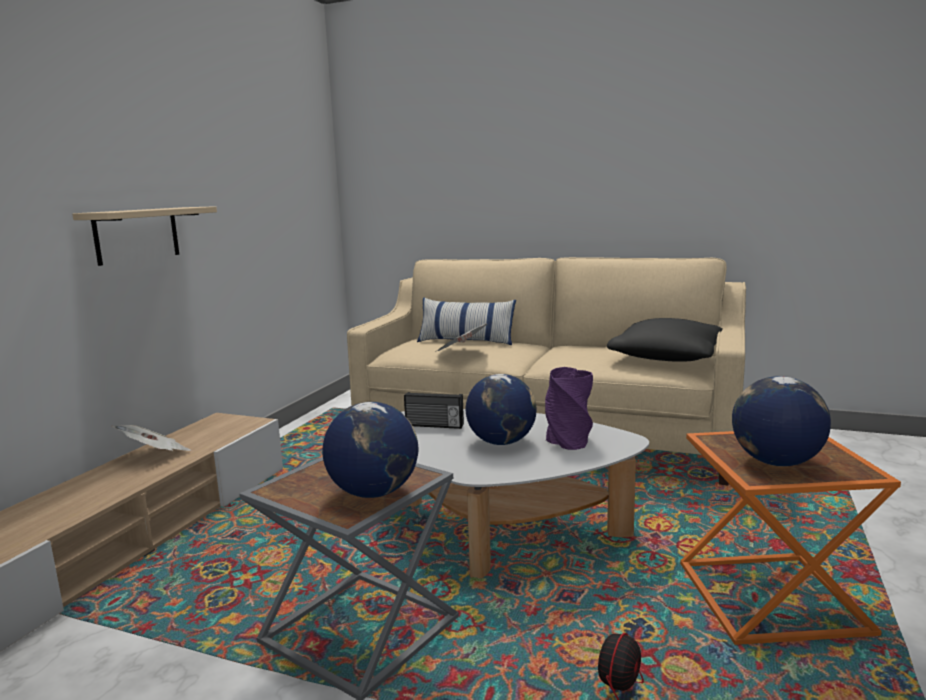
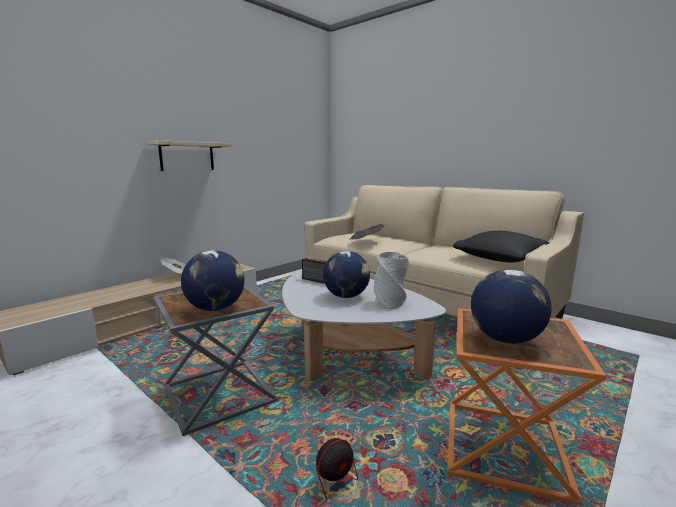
camera: 20 degrees right, 0 degrees up
pillow [417,298,516,345] -> none
purple vase [545,367,593,450] -> grey vase [374,252,409,309]

